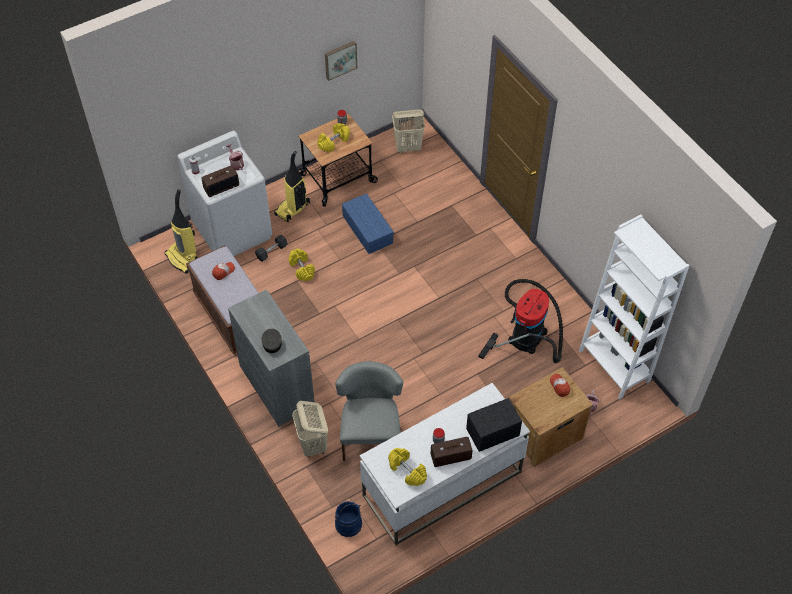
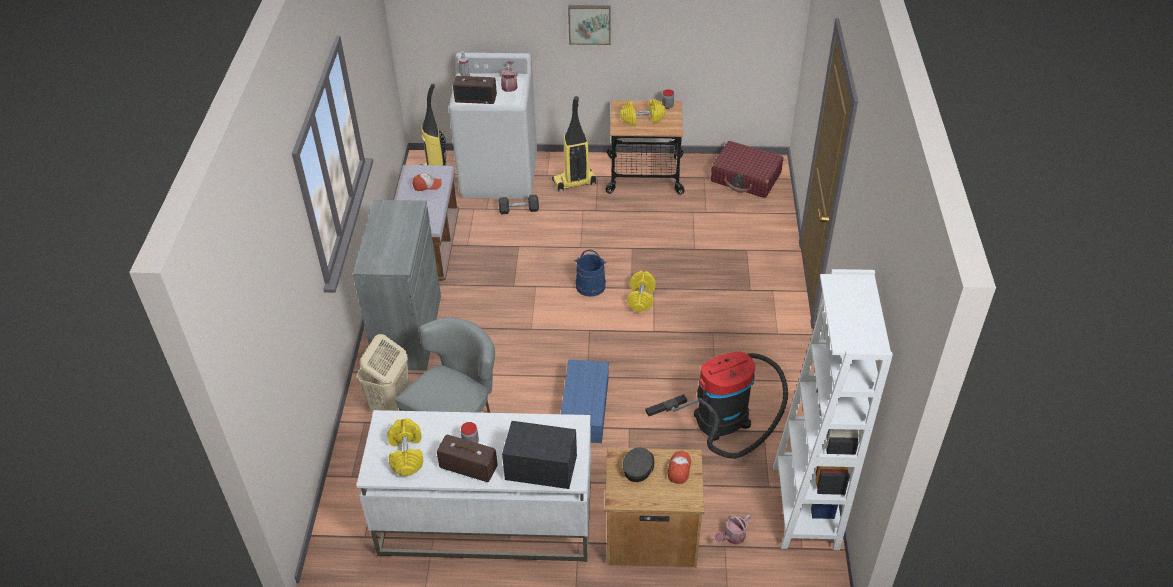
camera: 35 degrees right, 10 degrees down
grey cap [261,329,282,353] -> grey cap moved to [623,447,655,482]
yellow dumbbell [289,248,315,281] -> yellow dumbbell moved to [628,271,656,312]
picture [325,41,357,81] -> picture moved to [568,5,611,45]
blue bucket [335,501,362,537] -> blue bucket moved to [574,250,606,297]
blue storage box [342,193,394,254] -> blue storage box moved to [561,359,609,443]
beige laundry basket [392,110,425,153] -> red suitcase [711,141,783,198]

